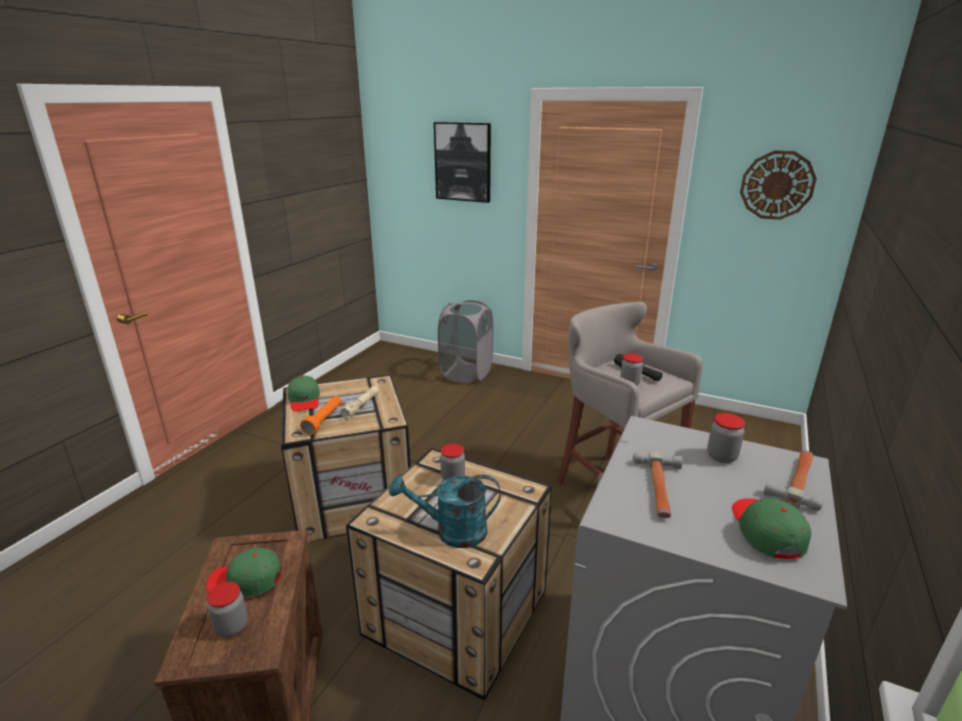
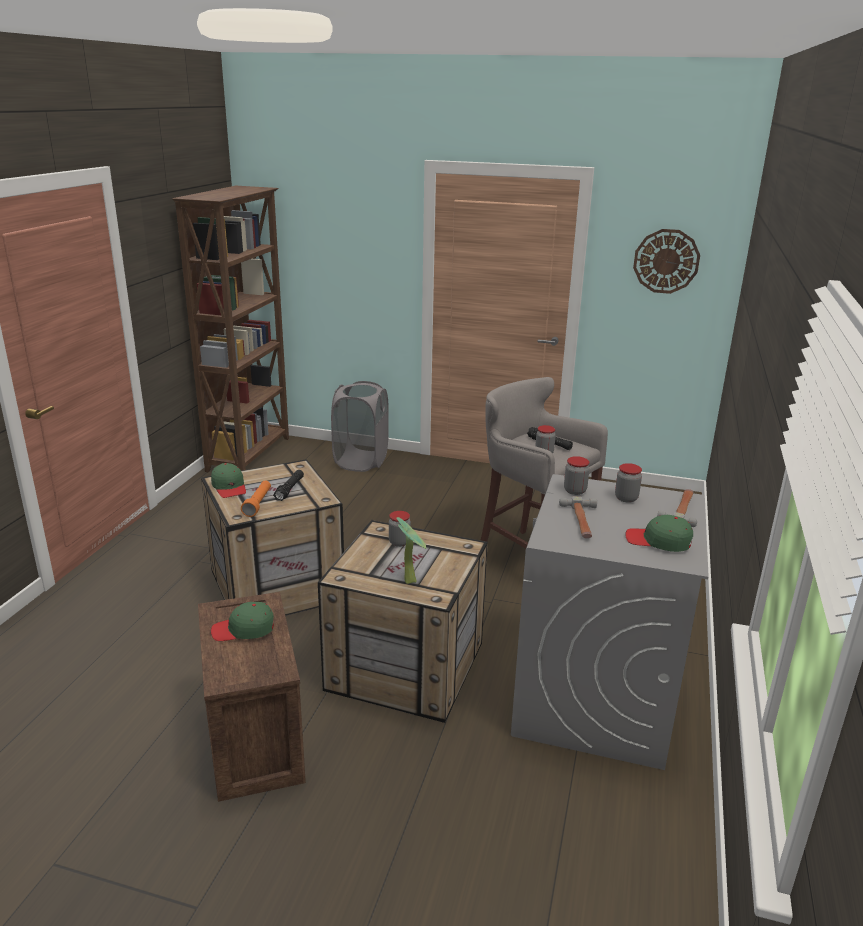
camera: 10 degrees left, 0 degrees up
jar [207,582,248,637] -> jar moved to [564,456,590,495]
beige flashlight [340,386,379,419] -> black flashlight [273,470,304,501]
turquoise watering can [389,475,500,548] -> potted plant [396,517,427,584]
picture [434,122,491,203] -> none
green cap [732,498,811,559] -> green cap turned 60 degrees counterclockwise [625,515,693,552]
none -> brown bookcase [172,186,289,472]

